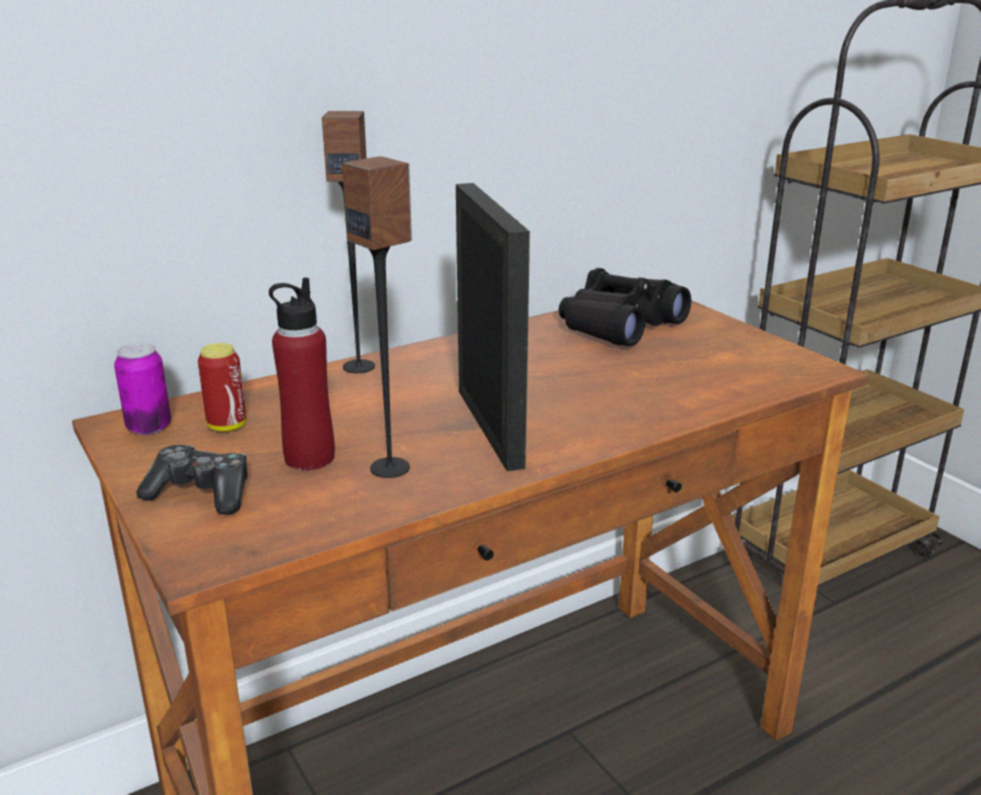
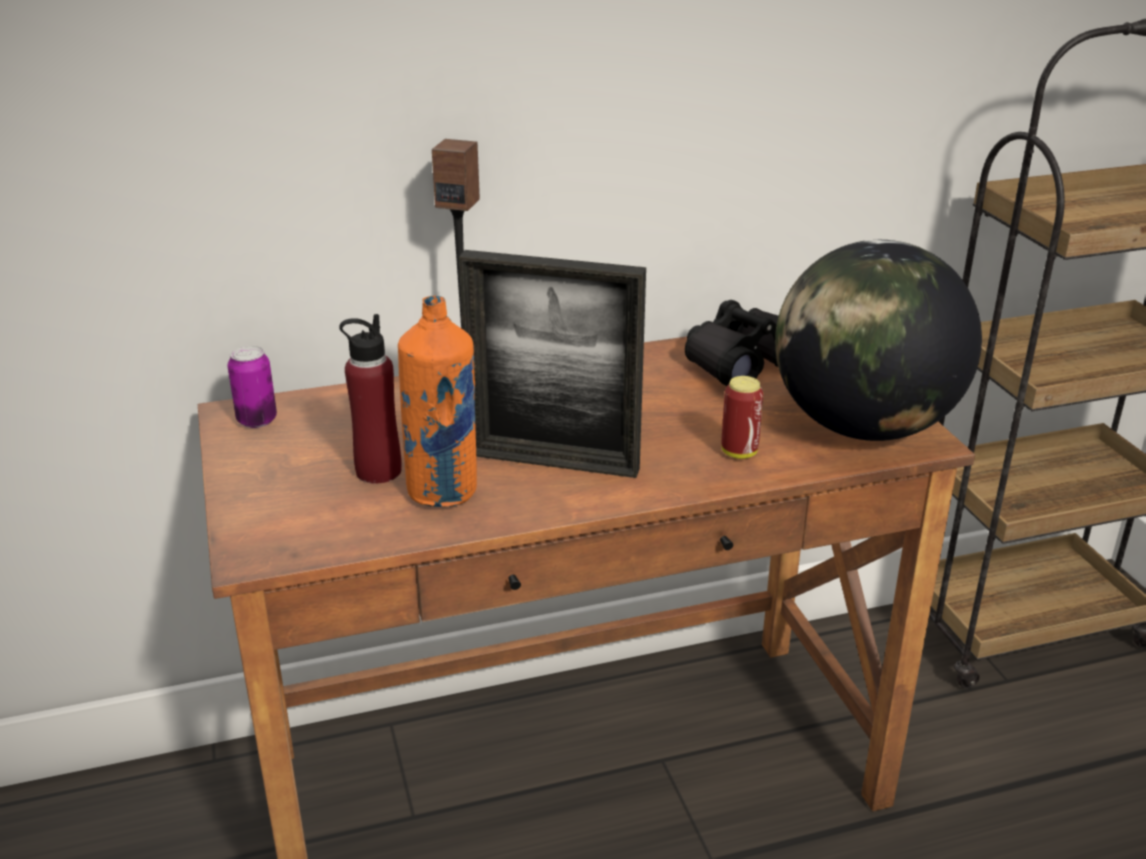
camera: 15 degrees right, 5 degrees up
game controller [136,445,248,515] -> none
can [198,343,246,432] -> can moved to [721,376,763,459]
speaker [342,156,412,478] -> orange bottle [398,296,477,507]
picture frame [456,183,530,471] -> picture frame turned 105 degrees clockwise [459,250,646,478]
none -> globe [775,240,982,441]

